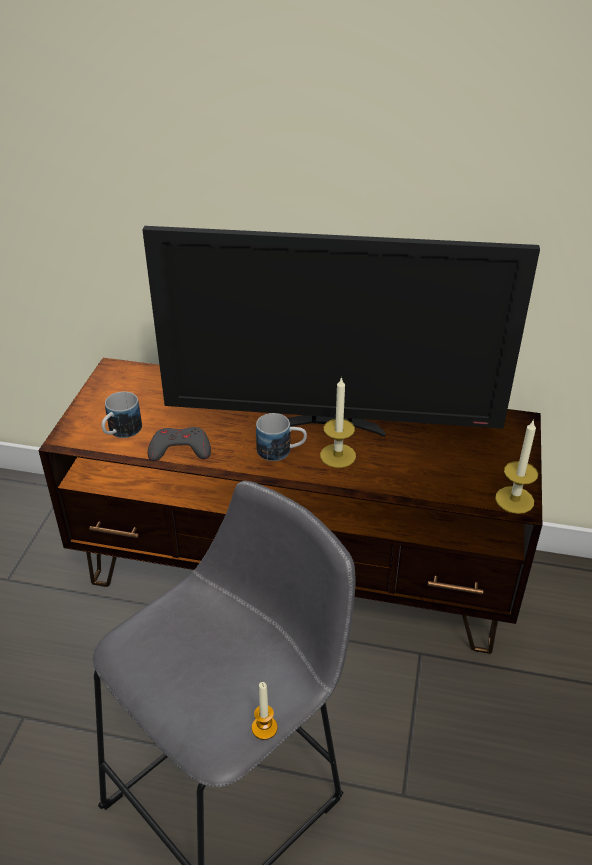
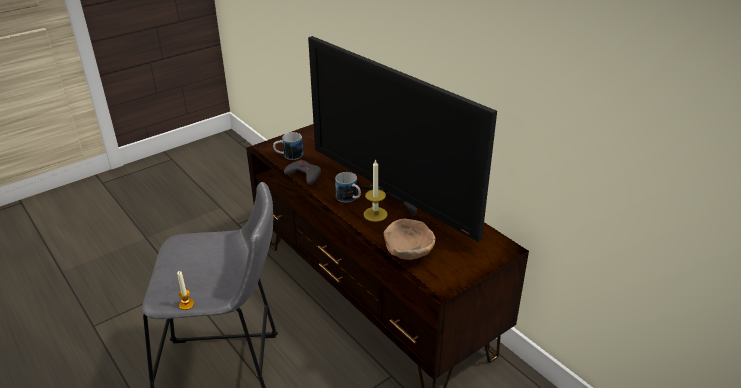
camera: 40 degrees right, 5 degrees down
candle [495,419,538,514] -> none
none -> brown bowl [384,219,436,260]

